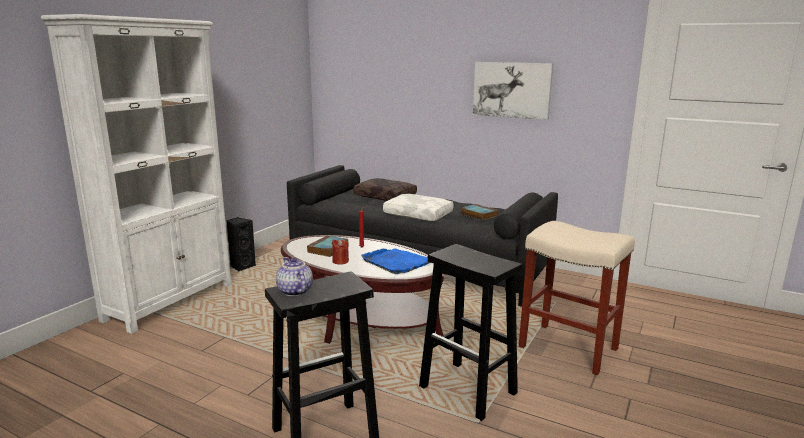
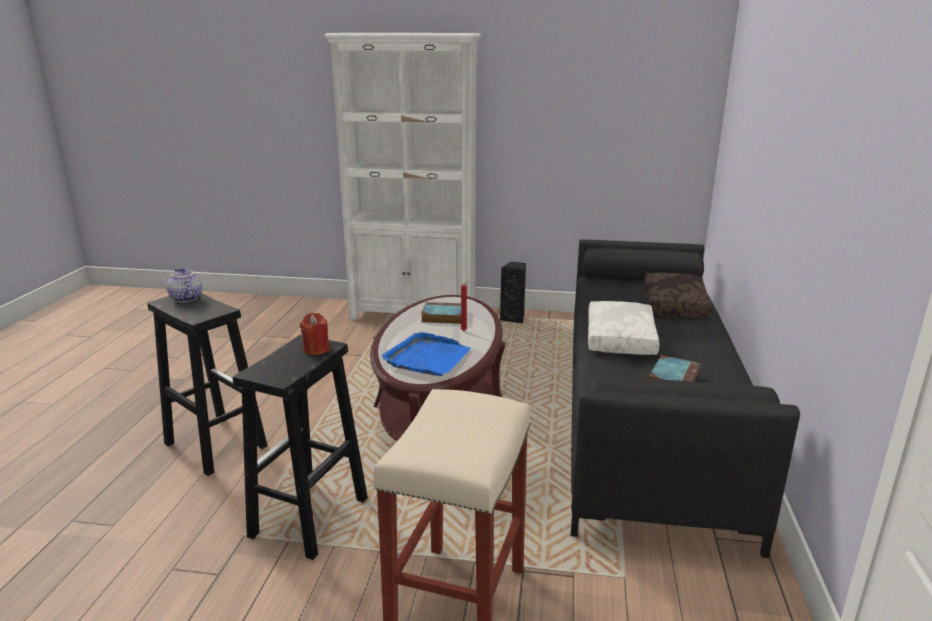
camera: 70 degrees right, 5 degrees up
teapot [276,257,313,296] -> teapot turned 75 degrees counterclockwise [167,268,202,303]
red candle [332,239,349,264] -> red candle moved to [300,313,330,355]
picture [473,62,553,120] -> none

